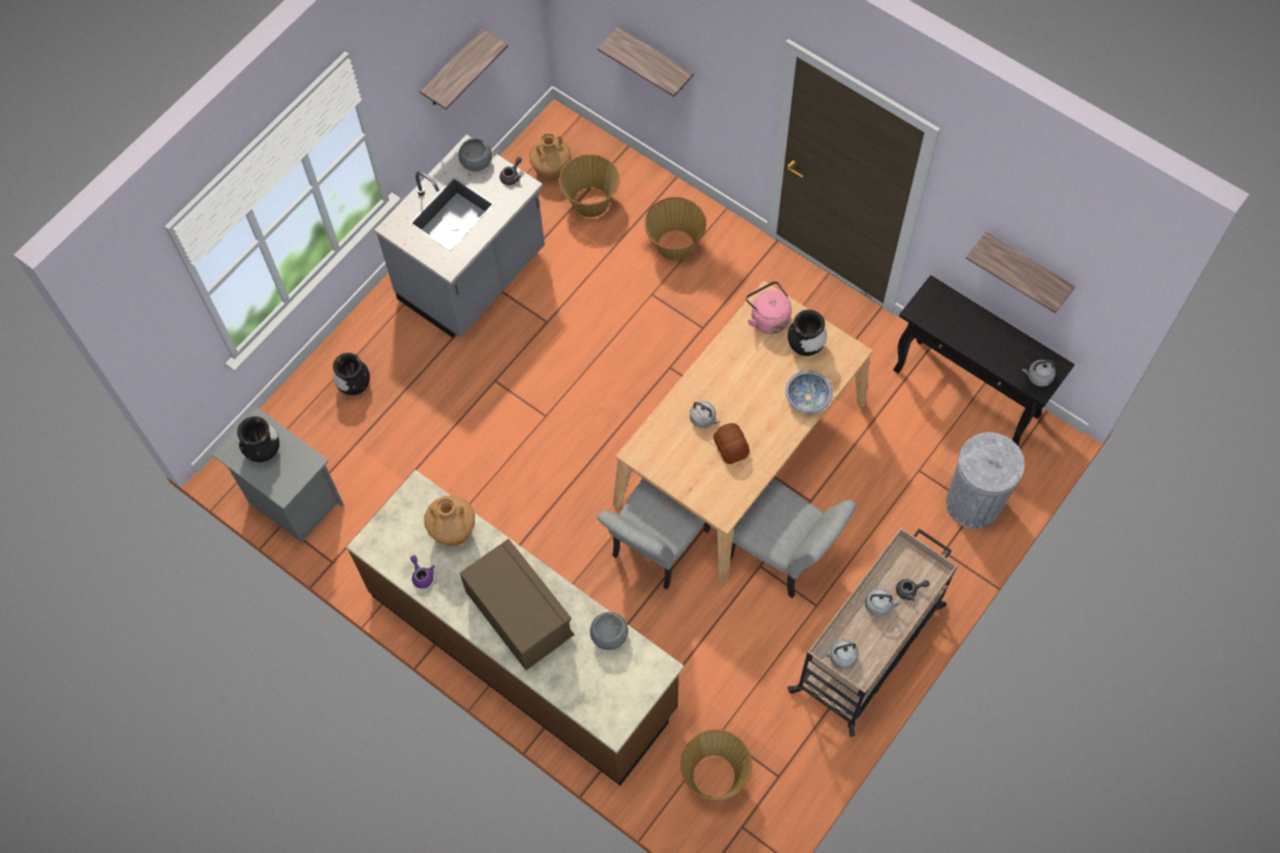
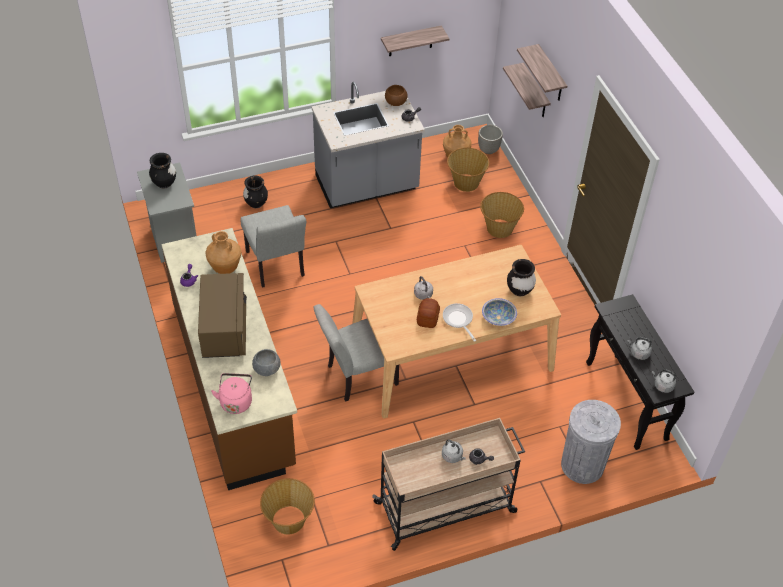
camera: 30 degrees right, 15 degrees down
grey bowl [459,139,492,171] -> brown bowl [385,85,408,106]
grey chair [730,478,857,598] -> grey chair moved to [241,205,306,287]
pink kettle [746,281,792,334] -> pink kettle moved to [211,373,252,414]
grey kettle [823,640,858,669] -> grey kettle moved to [627,337,652,360]
shelf [966,232,1075,313] -> shelf moved to [517,44,567,101]
none -> frying pan [443,303,476,342]
none -> planter [478,125,503,154]

